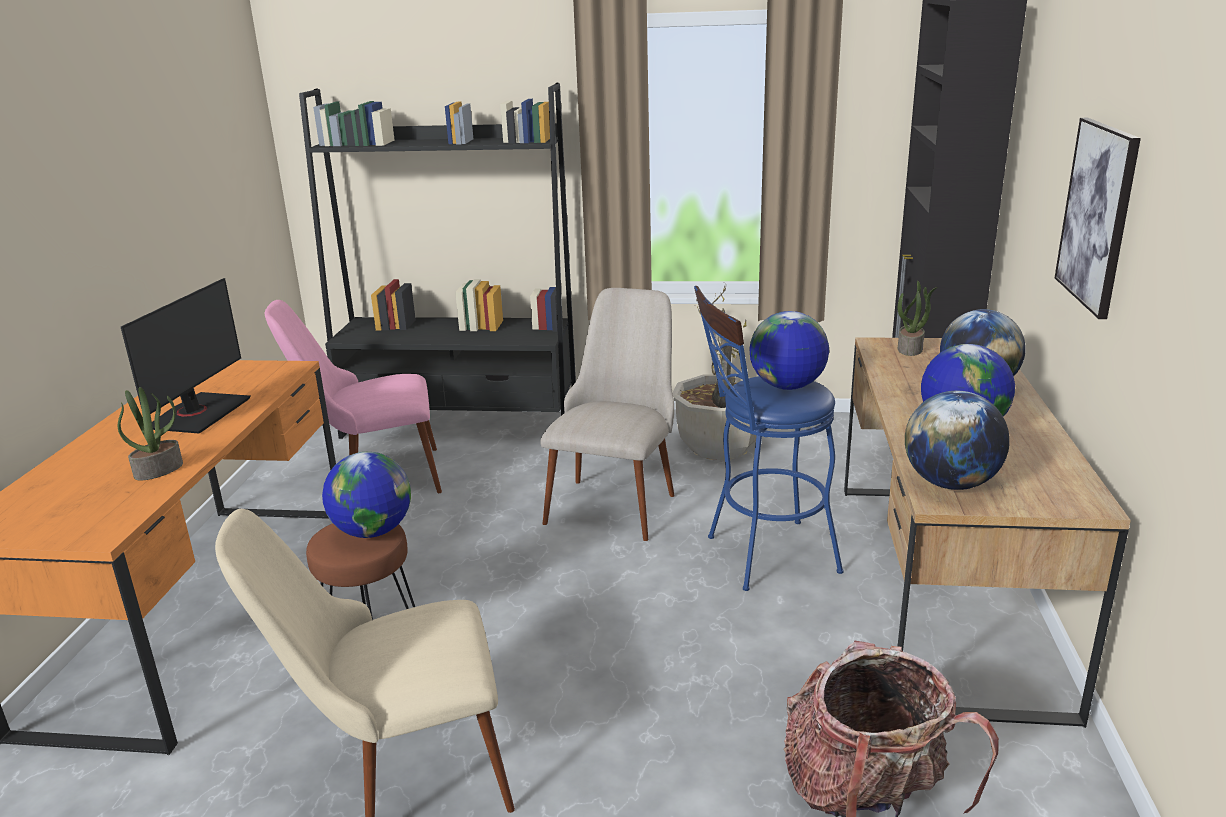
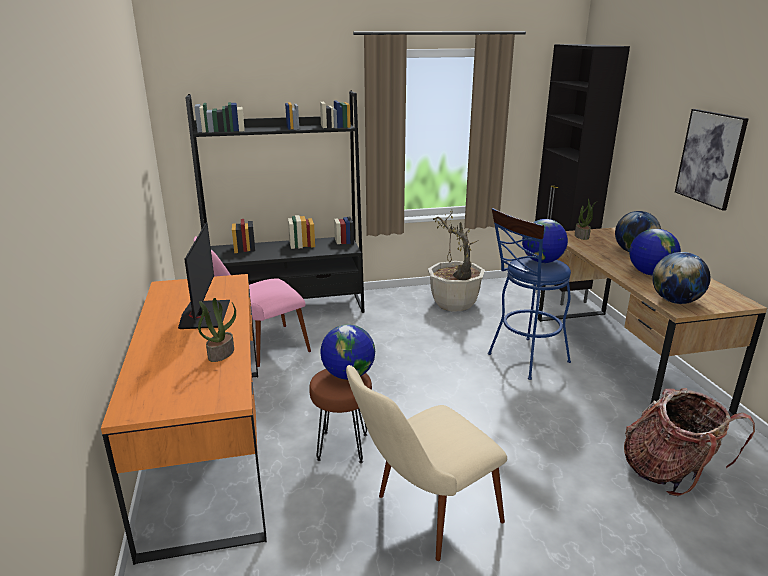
camera: 20 degrees left, 0 degrees up
beige chair [540,288,674,541] -> none

